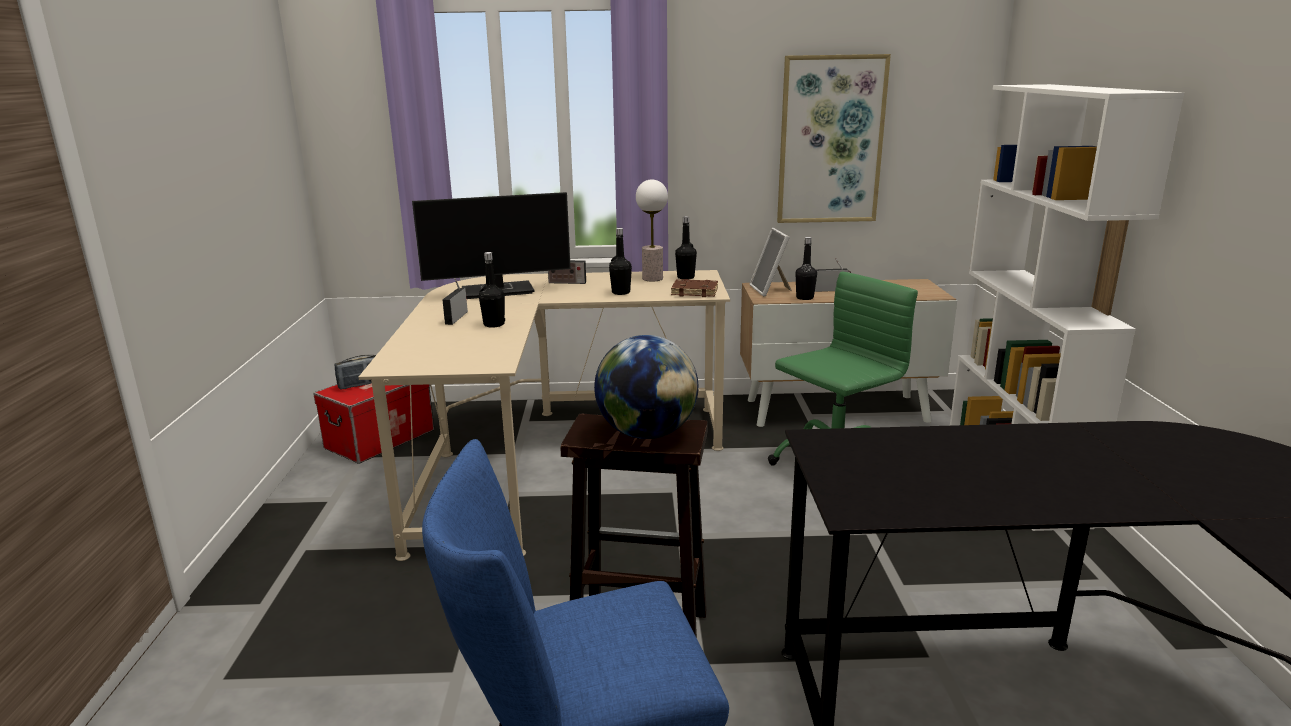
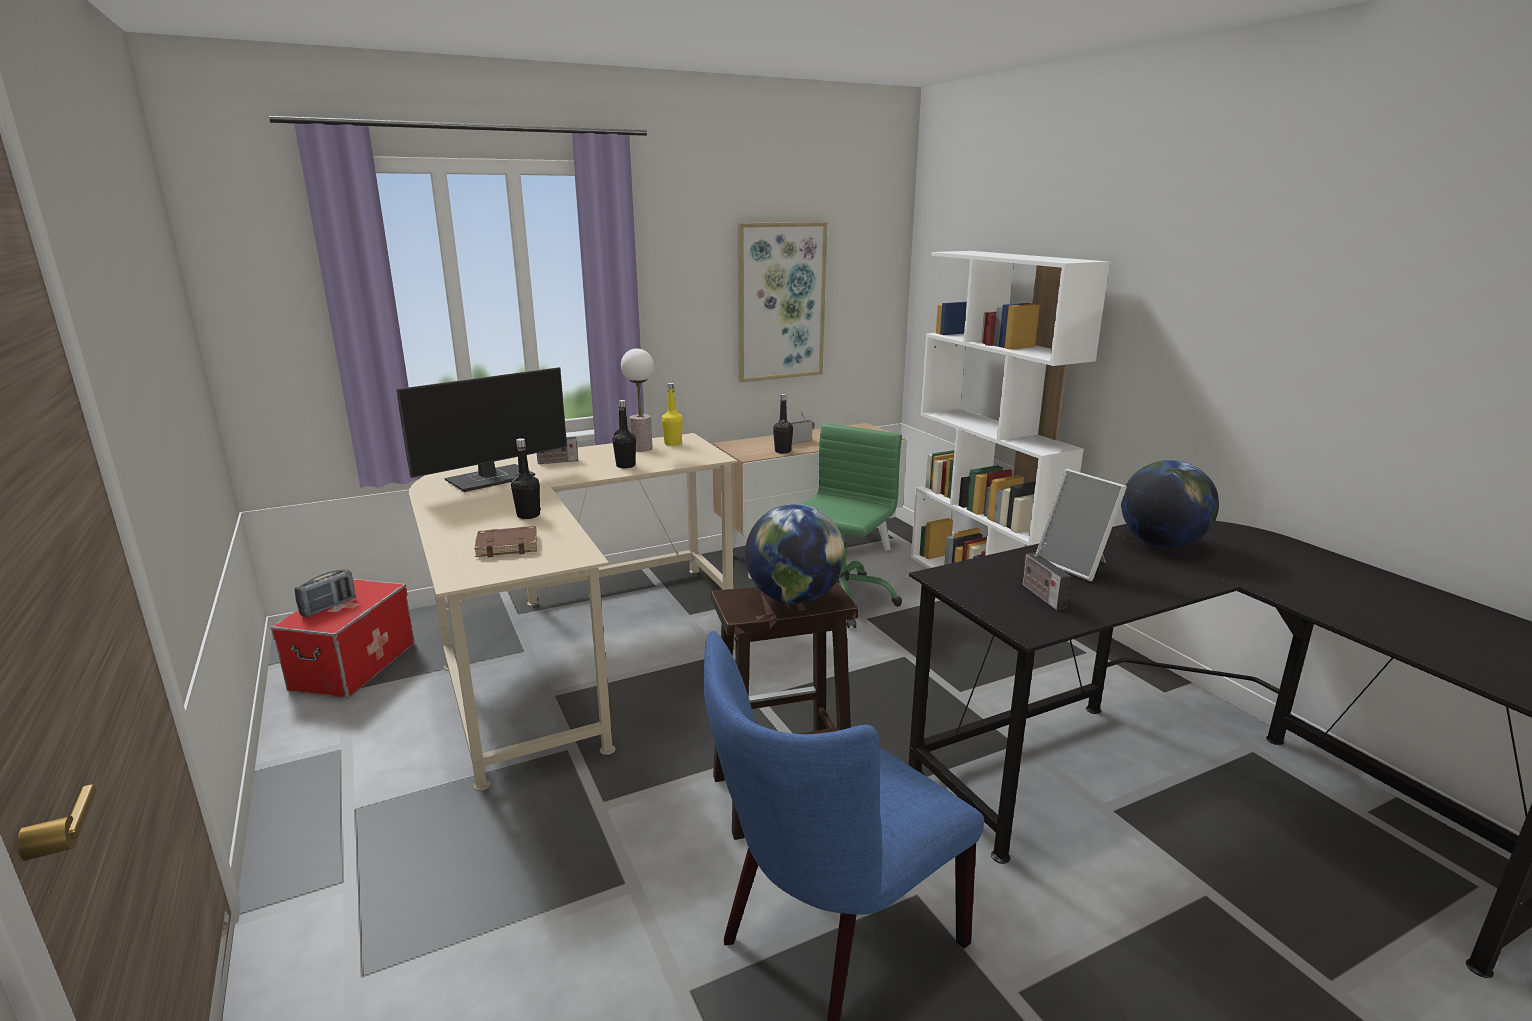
camera: 25 degrees left, 0 degrees up
radio [442,278,468,325] -> radio moved to [1023,543,1071,610]
brown book [671,279,718,297] -> brown book moved to [474,526,537,557]
black bottle [675,216,697,279] -> yellow bottle [662,383,683,446]
picture frame [750,228,792,297] -> picture frame moved to [1036,469,1127,581]
none -> globe [1121,460,1219,548]

